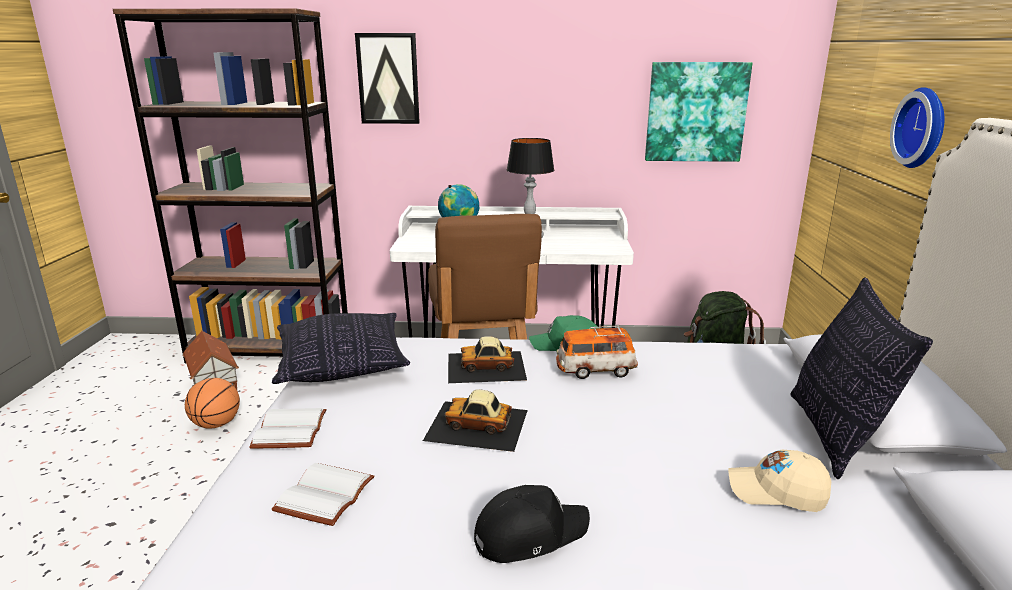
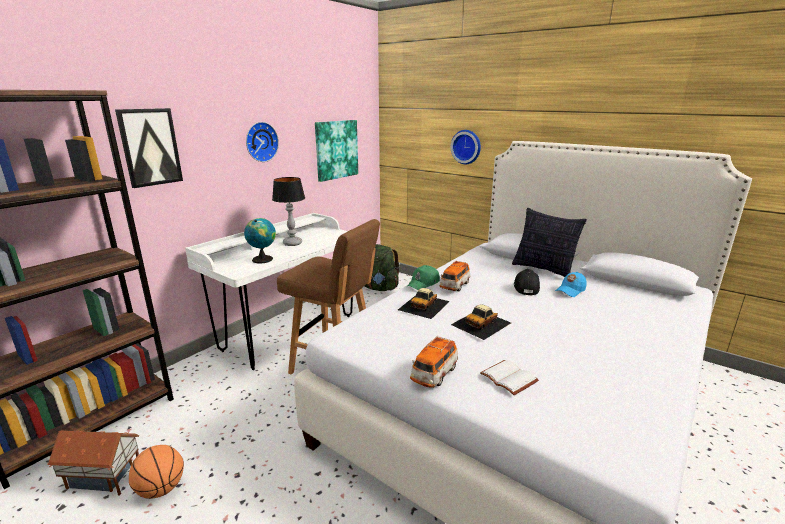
camera: 55 degrees left, 0 degrees up
white book [249,408,327,449] -> toy car [410,336,458,388]
pillow [272,313,410,384] -> none
black cap [474,485,590,563] -> black cap moved to [514,269,540,296]
beige cap [728,450,831,512] -> blue cap [555,272,587,297]
none -> wall clock [246,122,279,162]

